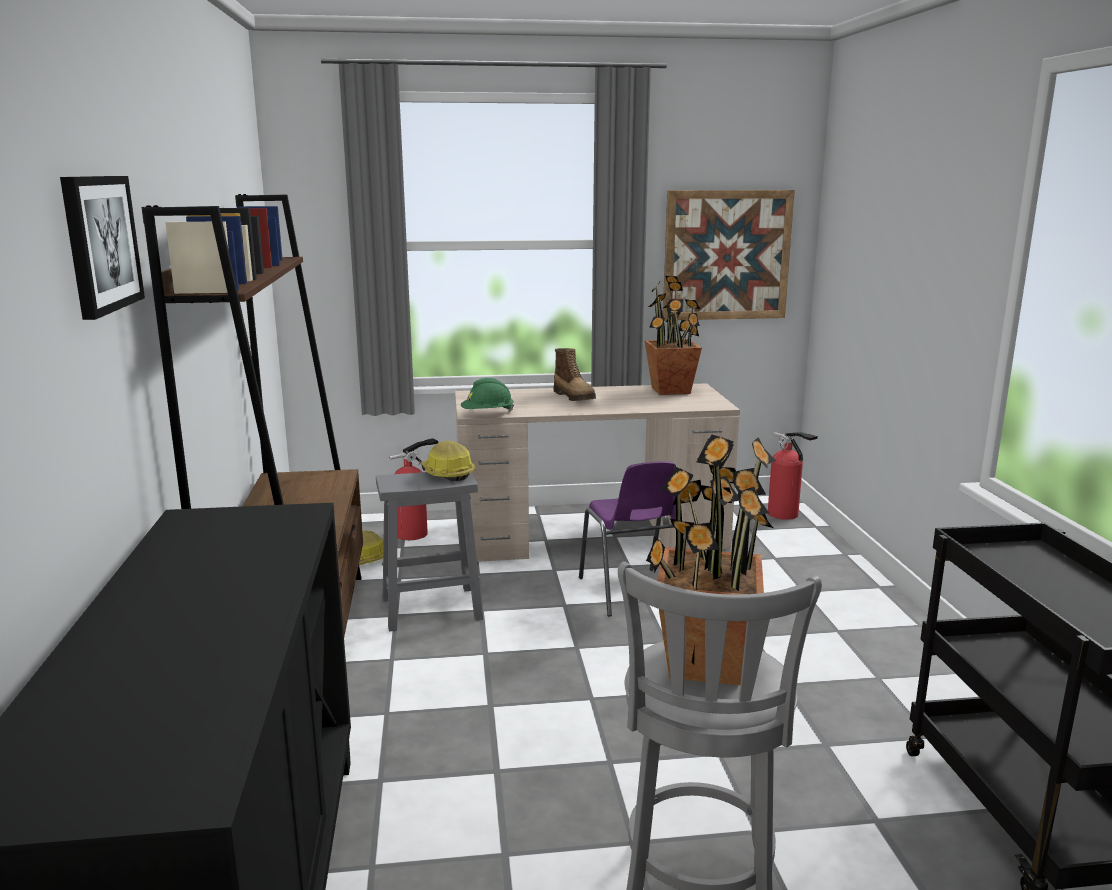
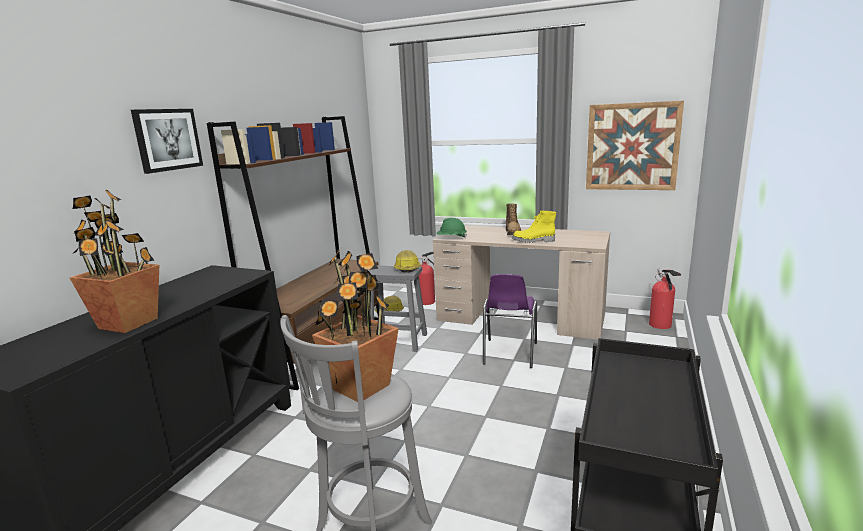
camera: 30 degrees right, 0 degrees up
potted plant [645,276,702,395] -> potted plant moved to [70,189,159,333]
none -> yellow boot [512,211,556,243]

